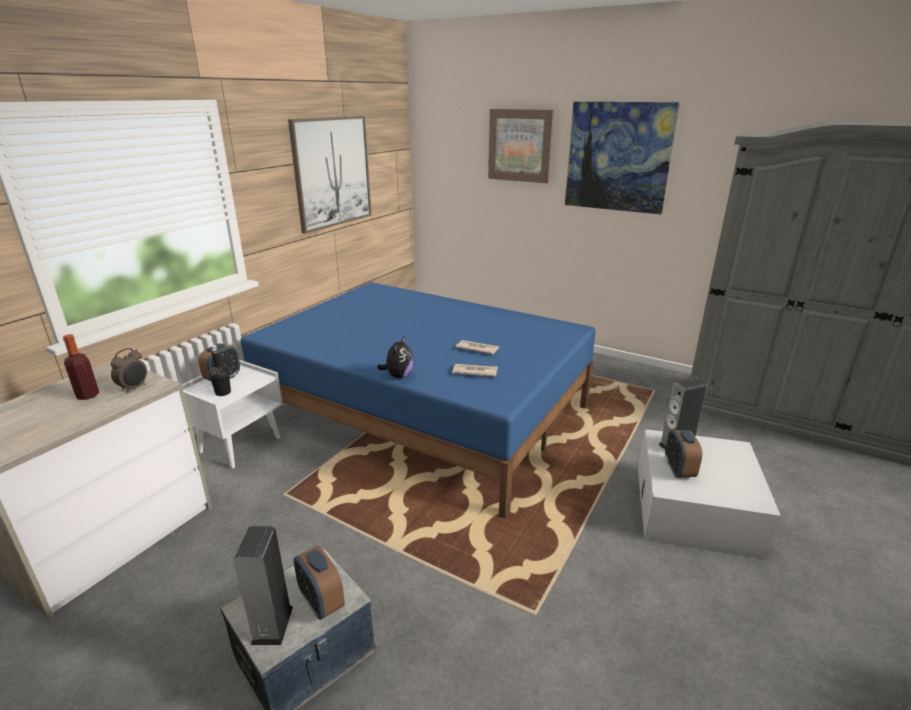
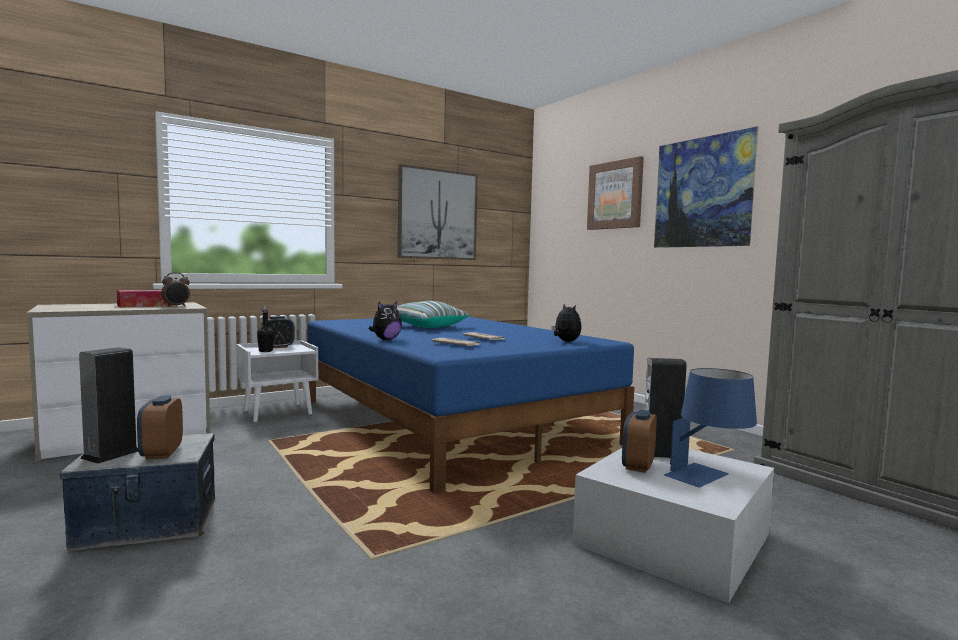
camera: 25 degrees right, 20 degrees down
bottle [63,334,99,400] -> tissue box [117,290,173,307]
none -> pillow [397,301,470,328]
none -> plush toy [552,304,582,342]
none -> blue table lamp [664,368,757,487]

